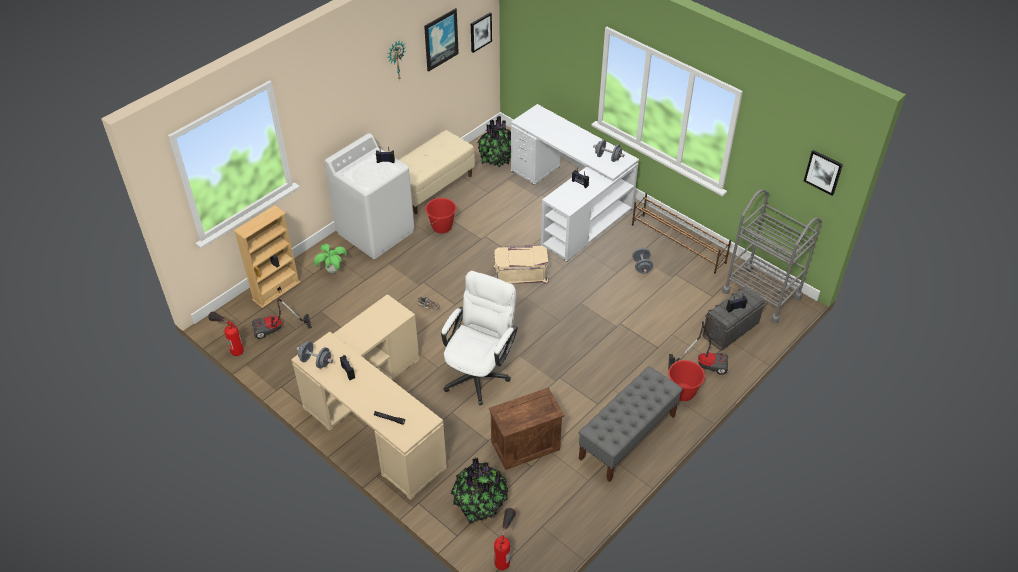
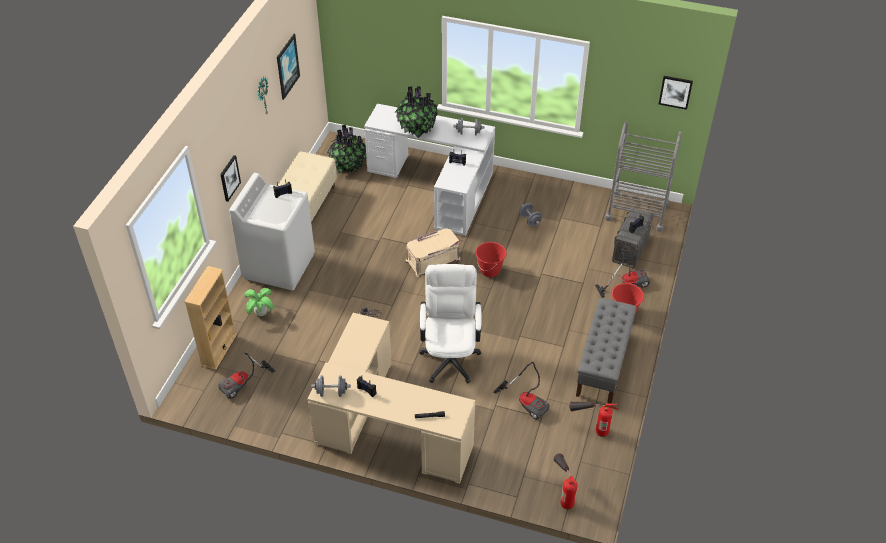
camera: 25 degrees left, 0 degrees up
fire extinguisher [208,312,244,356] -> fire extinguisher moved to [569,401,619,437]
red bucket [425,198,456,233] -> red bucket moved to [475,242,506,277]
potted plant [451,458,509,524] -> potted plant moved to [395,86,438,138]
picture [471,13,492,53] -> picture moved to [220,155,241,202]
crate [489,387,565,470] -> vacuum cleaner [493,362,550,420]
brown shoe rack [632,193,731,273] -> none

